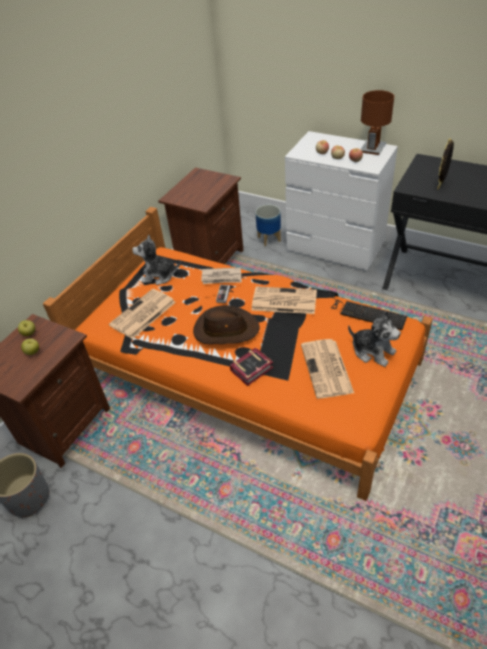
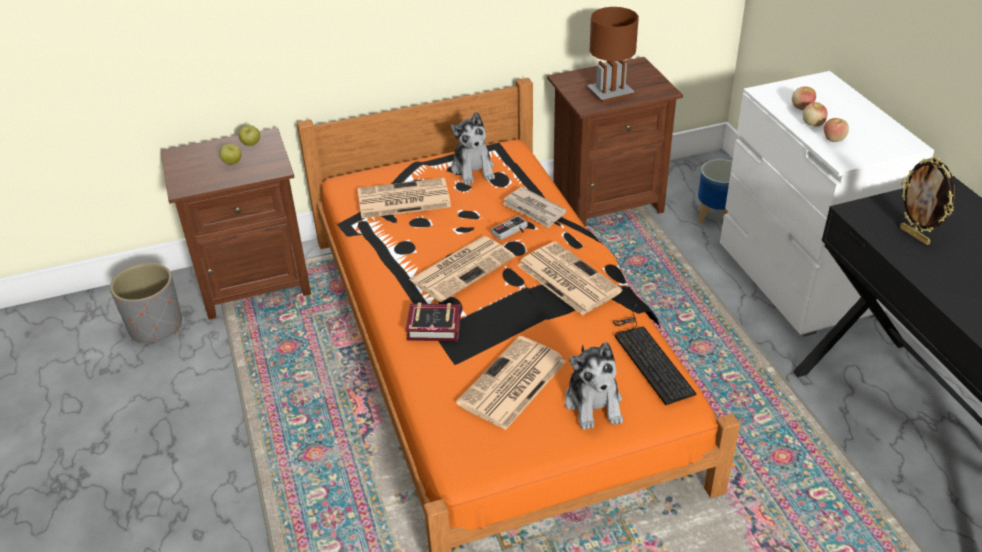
camera: 40 degrees right, 5 degrees down
plush toy [132,234,181,285] -> plush toy turned 150 degrees counterclockwise [451,112,495,185]
brown hat [193,305,260,344] -> newspaper [409,236,515,302]
brown table lamp [361,90,394,155] -> brown table lamp moved to [587,7,639,102]
picture frame [437,139,454,190] -> picture frame turned 105 degrees counterclockwise [900,157,955,245]

